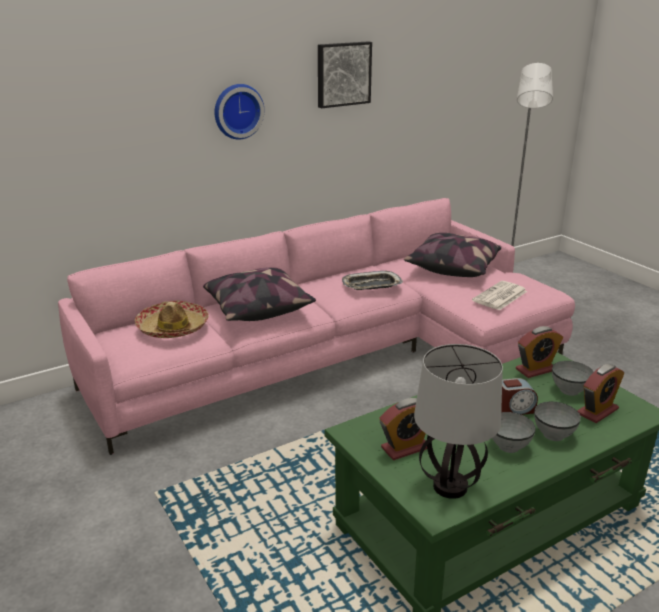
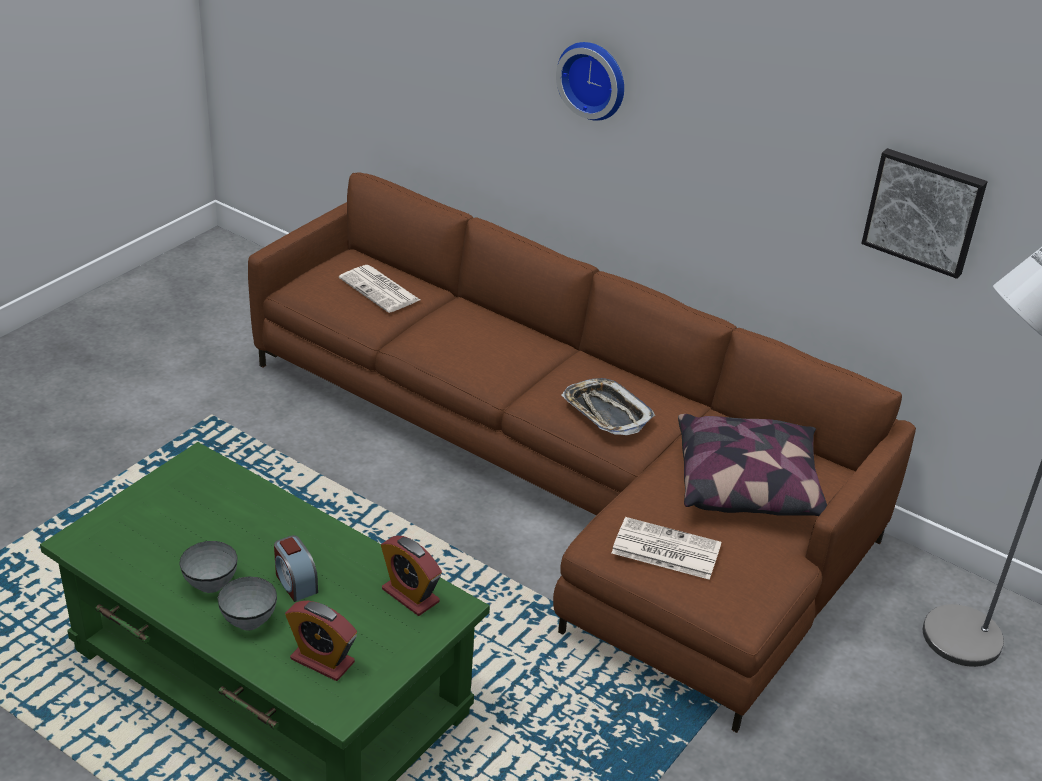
camera: 65 degrees right, 10 degrees up
pink sofa [58,198,575,455] -> brown sofa [248,172,916,733]
hat [134,301,209,338] -> newspaper [339,265,420,313]
pillow [203,267,316,321] -> none
picture [318,42,372,108] -> picture moved to [861,148,988,279]
alarm clock [379,398,427,460] -> none
table lamp [414,344,503,499] -> none
grey bowl [552,361,593,396] -> none

